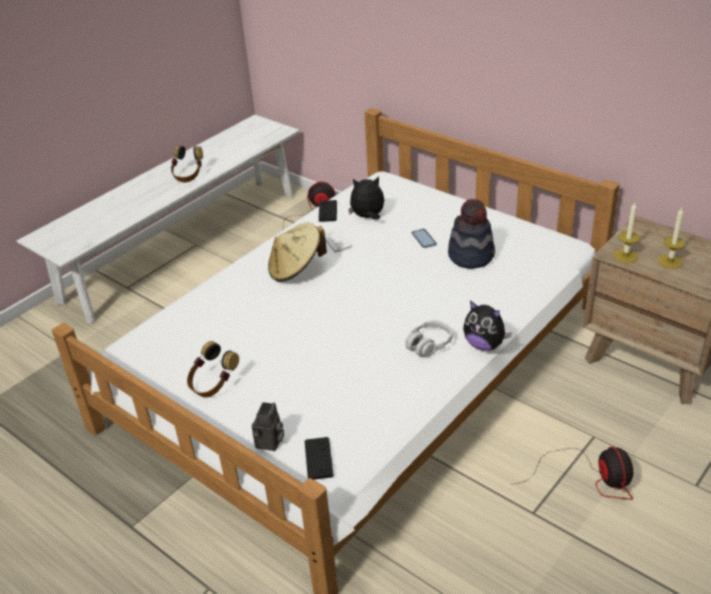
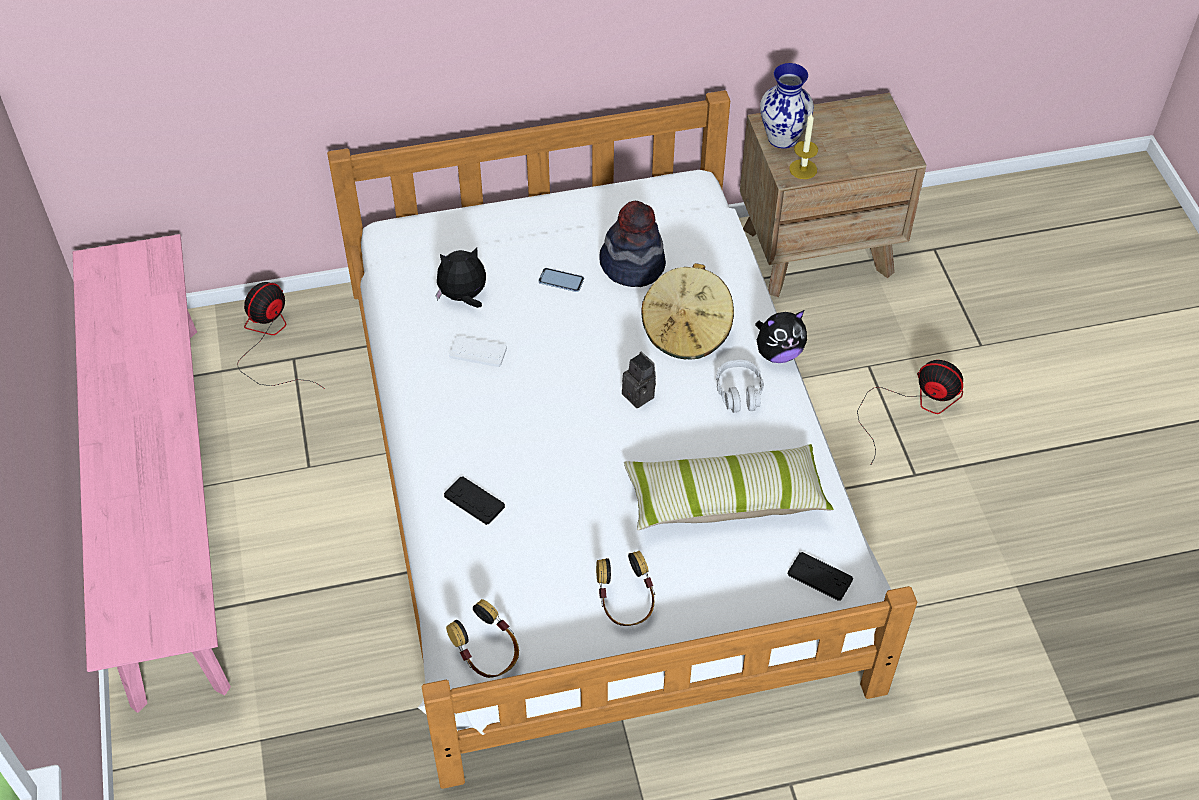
camera: 55 degrees left, 15 degrees up
white bench [17,115,299,324] -> pink bench [73,234,231,713]
headphones [171,146,203,182] -> headphones moved to [446,599,519,678]
camera [252,402,284,451] -> camera moved to [622,351,656,408]
beige hat [268,223,327,282] -> beige hat moved to [641,263,734,359]
black game controller [319,200,337,222] -> black game controller moved to [444,476,505,525]
plush toy [349,176,384,219] -> plush toy turned 45 degrees clockwise [435,248,486,308]
candle [658,208,685,269] -> none
none -> pillow [624,444,833,530]
none -> vase [760,63,814,149]

